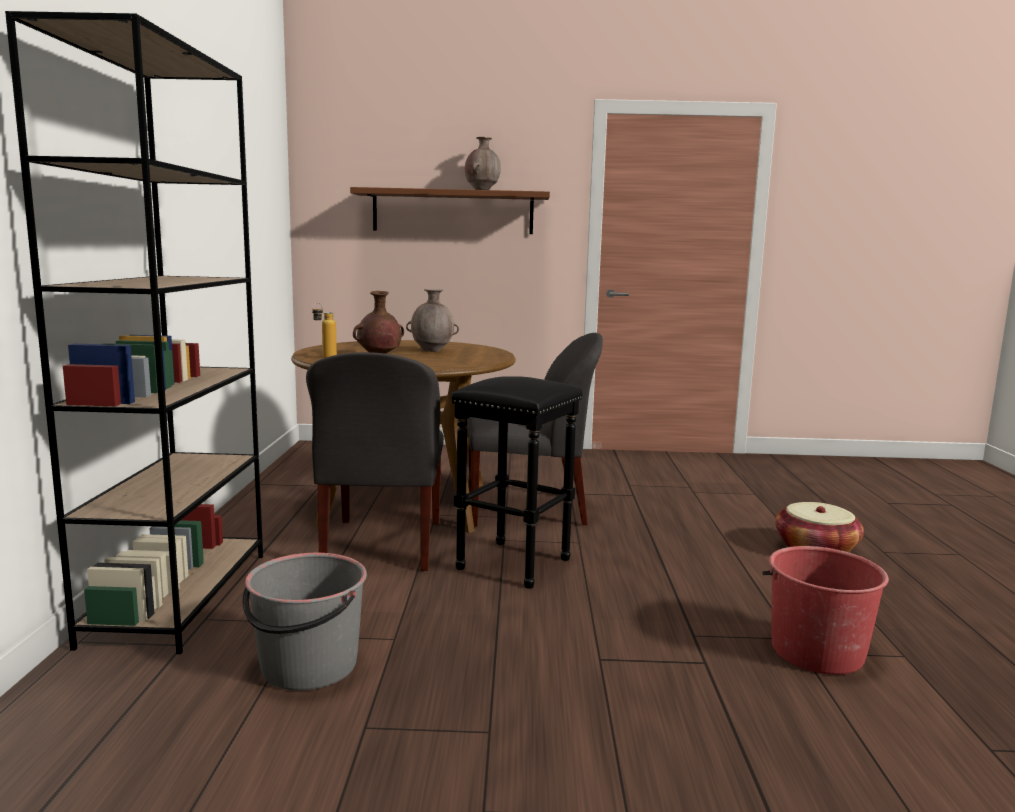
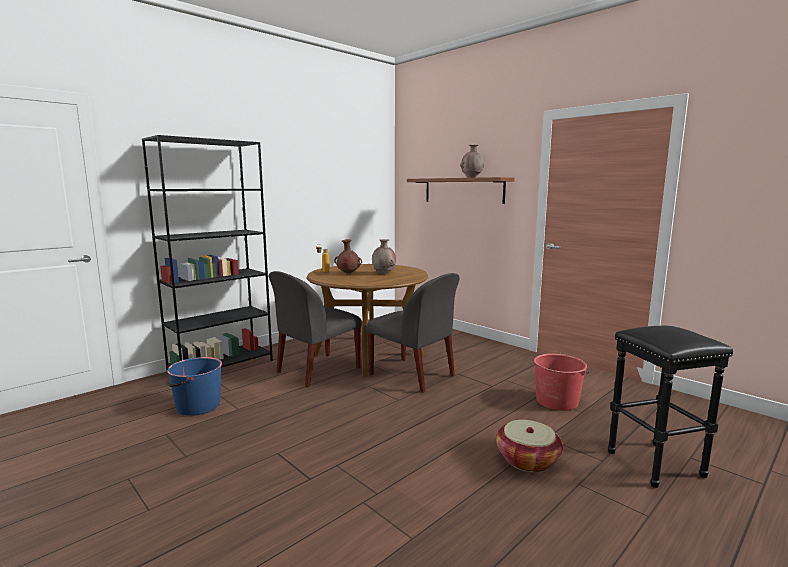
camera: 45 degrees right, 0 degrees up
beige bookcase [5,11,263,654] -> black bookcase [142,135,273,374]
grey bucket [242,553,367,690] -> blue bucket [167,357,222,416]
black stool [451,376,583,589] -> black stool moved to [608,326,733,488]
red bucket [763,546,889,675] -> red bucket moved to [534,354,589,411]

